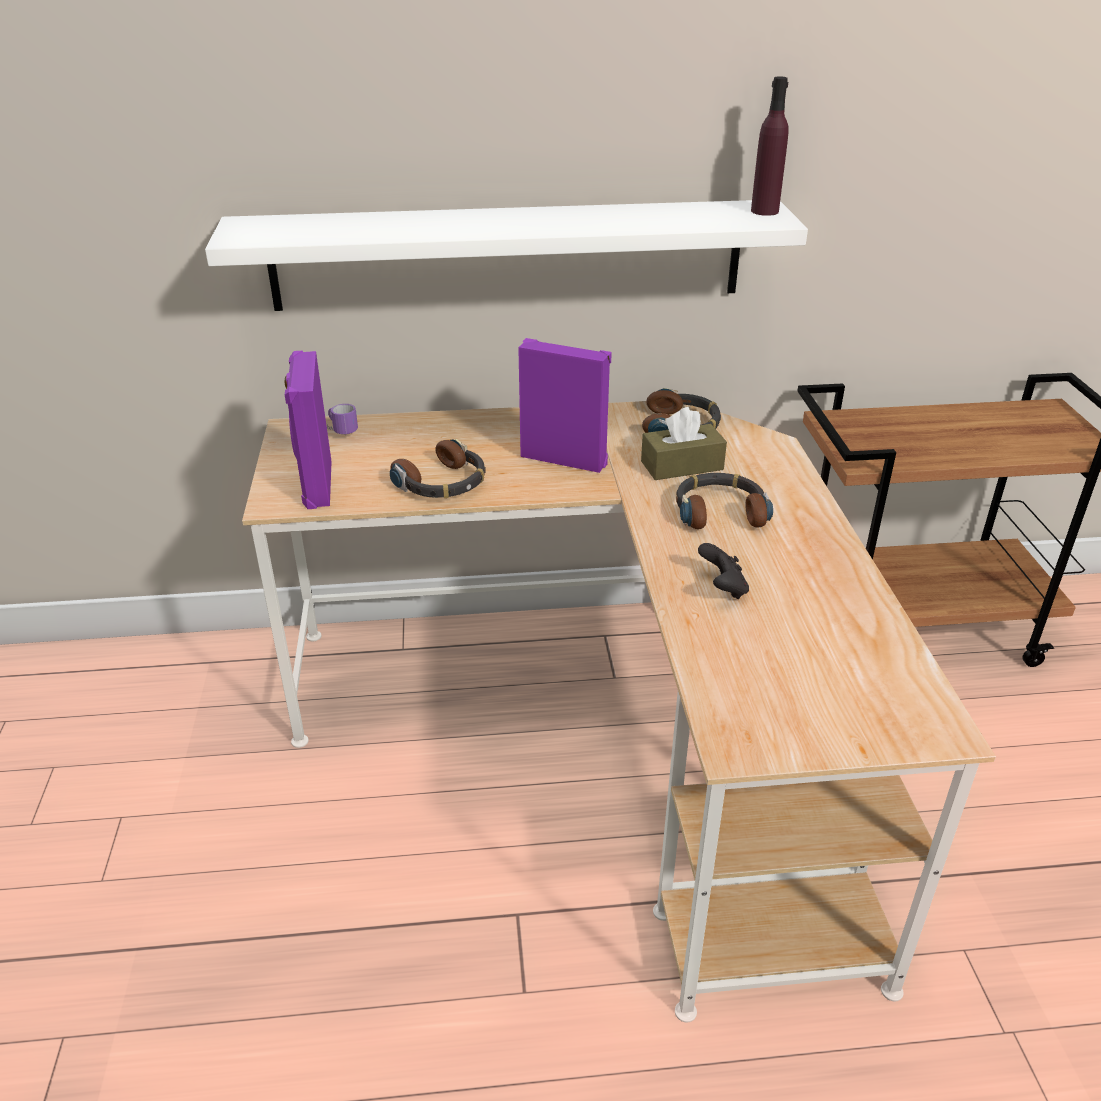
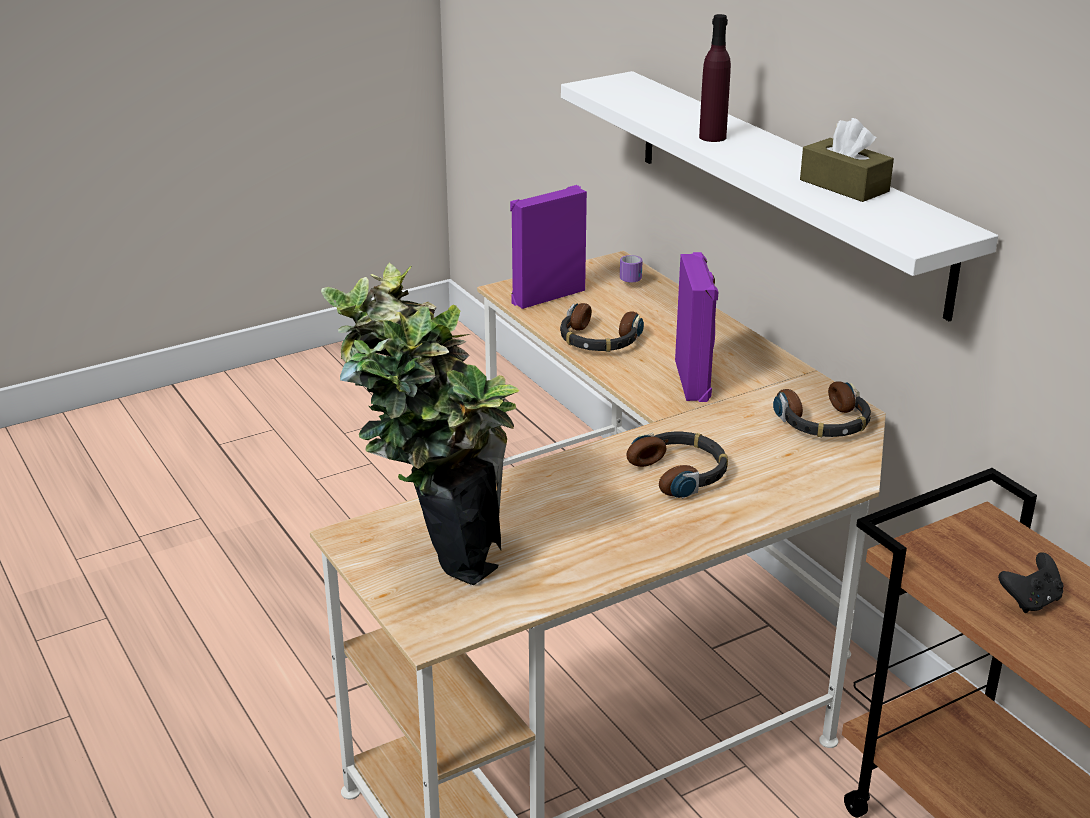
camera: 65 degrees right, 5 degrees down
brown tissue box [641,407,727,480] -> brown tissue box moved to [800,118,894,202]
black game controller [698,543,749,599] -> black game controller moved to [998,552,1064,613]
purple bottle [751,77,788,216] -> purple bottle moved to [699,14,731,142]
none -> potted plant [321,262,519,585]

